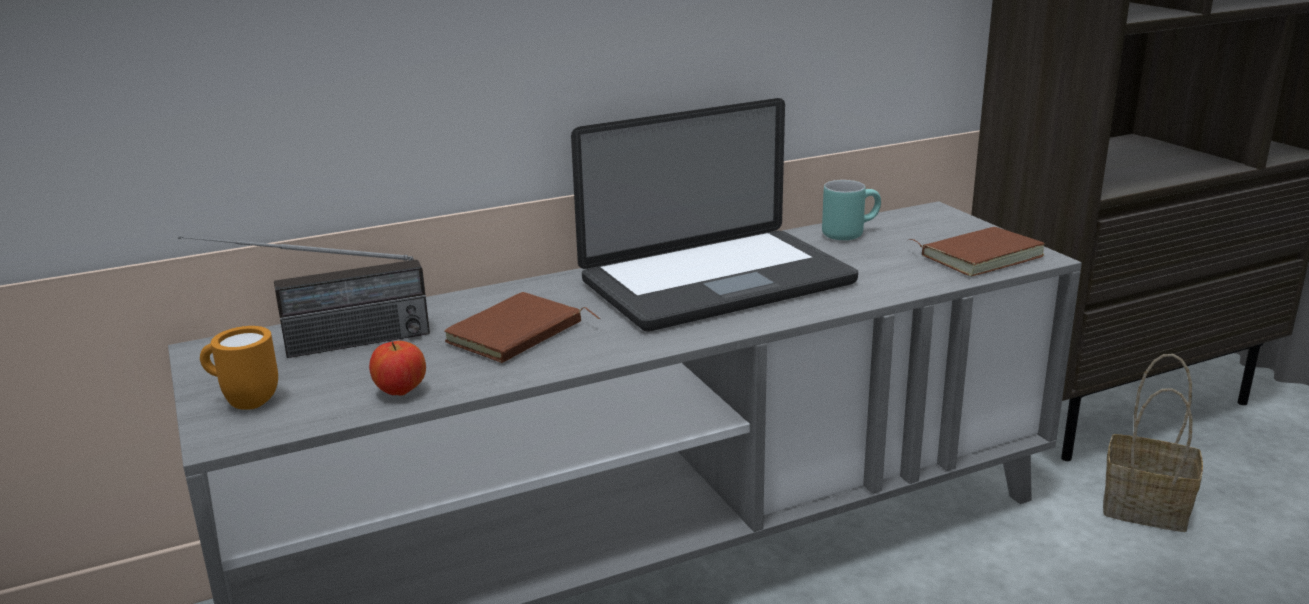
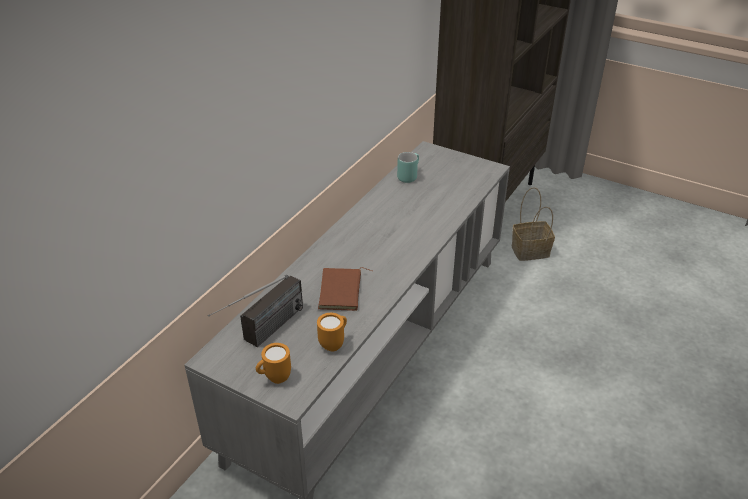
camera: 35 degrees left, 15 degrees up
apple [369,341,426,396] -> orange mug [317,313,347,352]
laptop [571,98,858,332] -> none
brown book [909,227,1045,276] -> none

